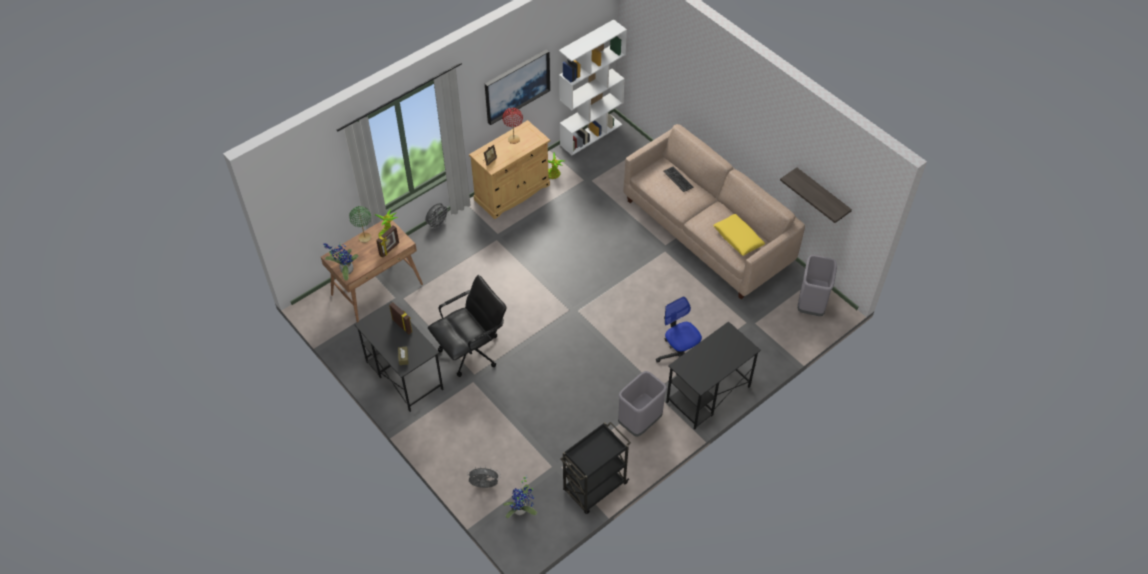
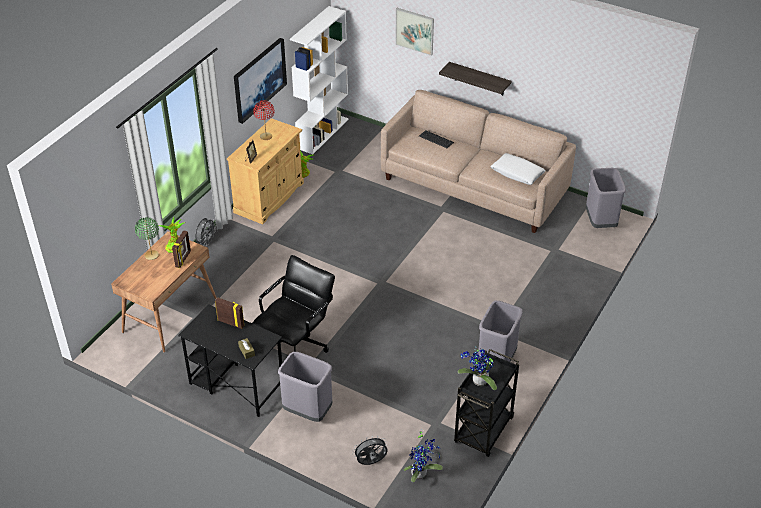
camera: 20 degrees left, 10 degrees down
potted plant [323,243,358,281] -> potted plant moved to [457,349,497,390]
office chair [656,297,702,375] -> none
black desk [666,321,761,430] -> none
yellow pillow [713,214,765,256] -> white pillow [491,153,546,185]
shelf [780,168,852,223] -> shelf moved to [439,62,511,96]
none -> grey trash can [278,352,332,422]
none -> picture [395,8,434,56]

